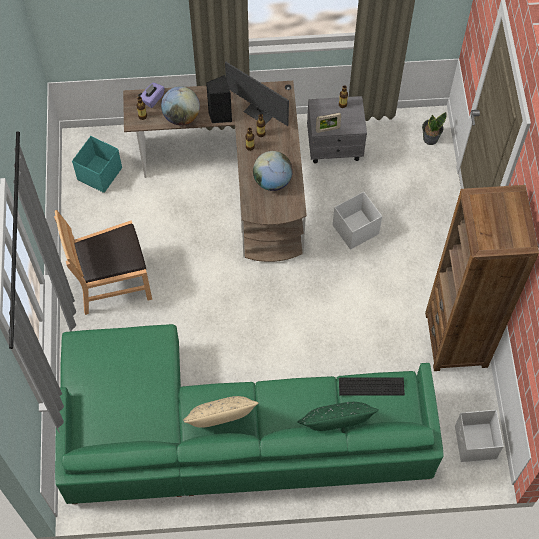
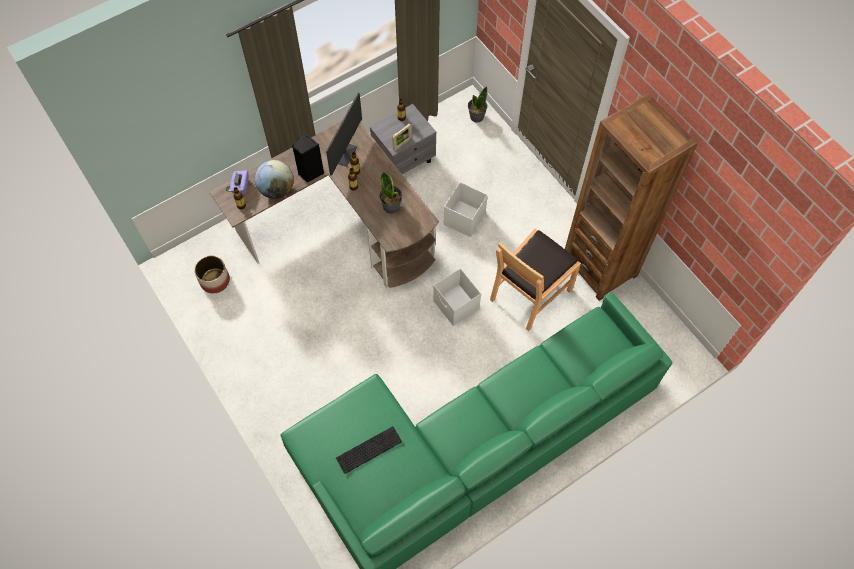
camera: 30 degrees left, 0 degrees up
brown chair [54,210,152,315] -> brown chair moved to [490,229,581,331]
turquoise storage box [72,136,122,193] -> planter [194,255,230,293]
beige pillow [183,396,258,428] -> none
monitor [225,62,289,126] -> monitor turned 75 degrees counterclockwise [326,93,362,176]
globe [253,151,293,191] -> potted plant [379,172,403,214]
green pillow [297,402,379,431] -> none
keyboard [339,377,405,396] -> keyboard moved to [336,426,402,474]
white storage box [455,410,504,462] -> white storage box moved to [433,268,481,326]

